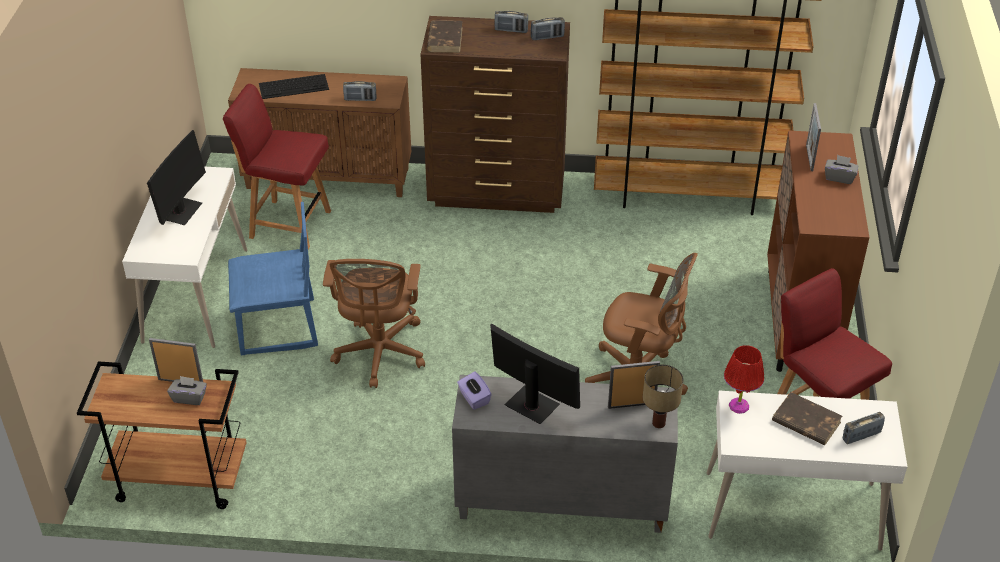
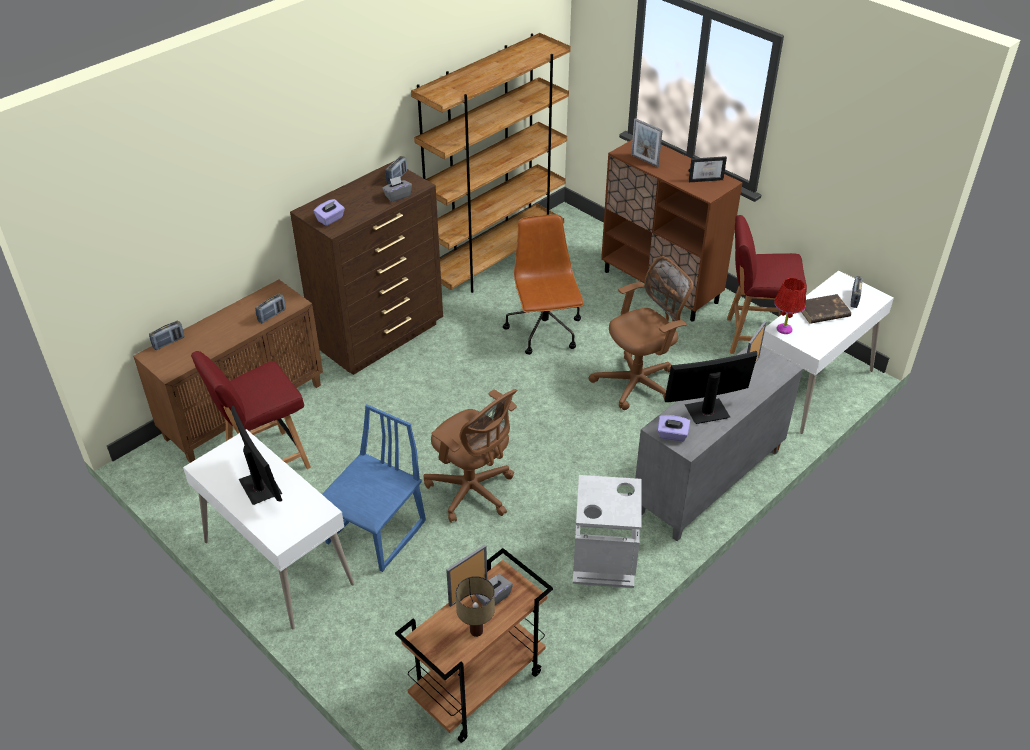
camera: 50 degrees left, 0 degrees up
keyboard [259,74,329,99] -> none
brown book [427,20,463,53] -> purple tissue box [314,199,345,226]
radio [494,11,528,33] -> radio moved to [149,321,184,350]
table lamp [643,365,683,428] -> table lamp moved to [455,576,495,637]
grey tissue box [825,155,858,184] -> grey tissue box moved to [382,176,412,202]
none -> brown office chair [503,215,584,355]
none -> grey trash can [573,475,641,588]
none -> picture frame [688,156,727,182]

